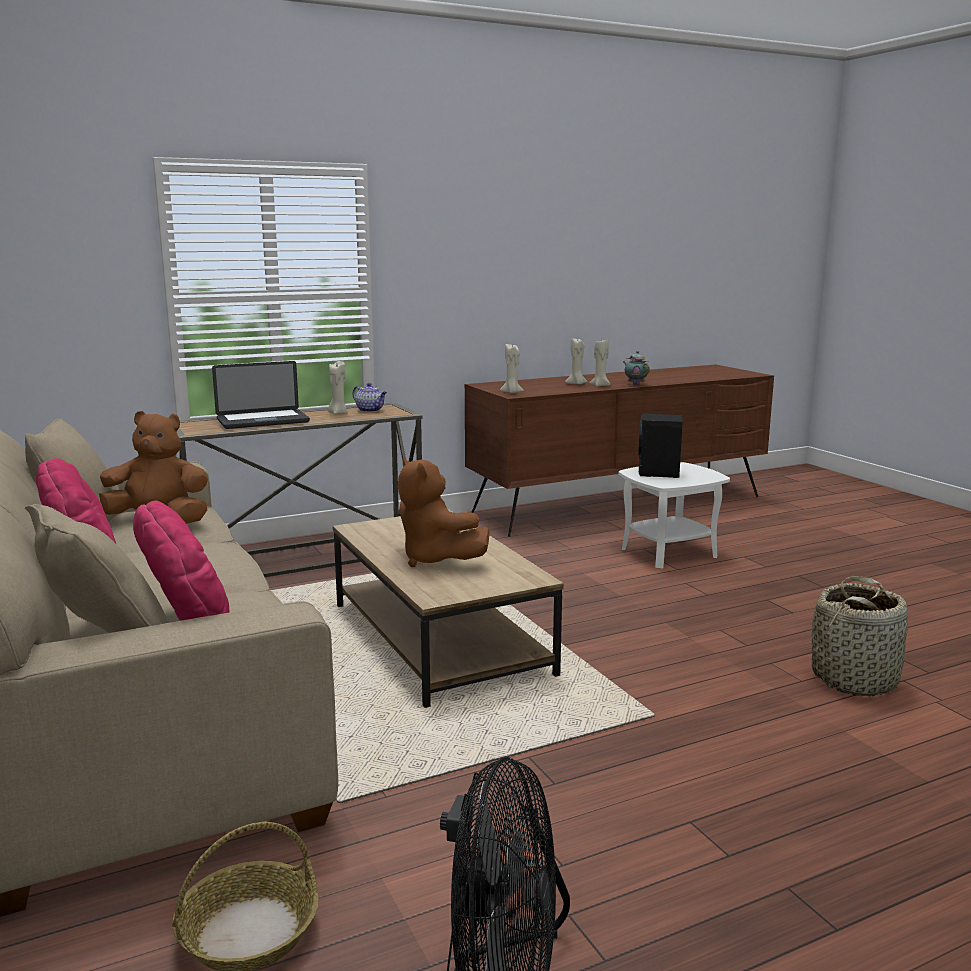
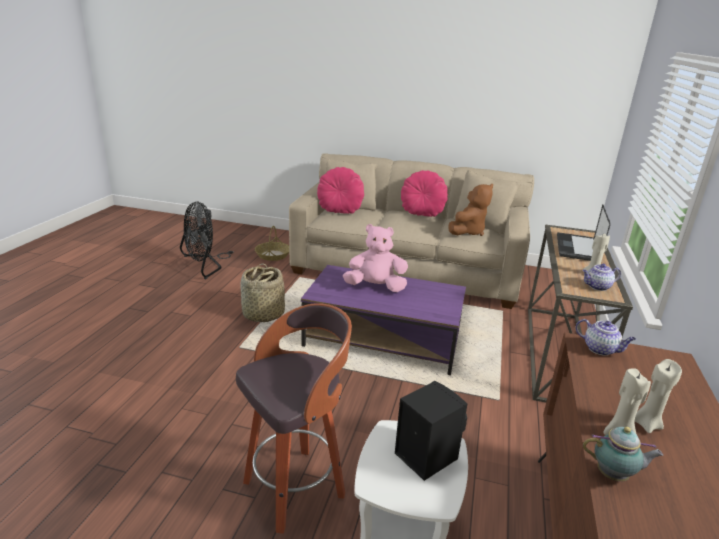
camera: 130 degrees right, 10 degrees up
brown coffee table [333,509,564,708] -> purple coffee table [301,265,466,375]
brown plush toy [398,458,490,567] -> pink plush toy [343,224,408,292]
beige candle [500,343,524,393] -> teapot [576,319,636,355]
basket [812,576,908,696] -> basket moved to [240,263,285,322]
none -> stool [236,303,352,534]

